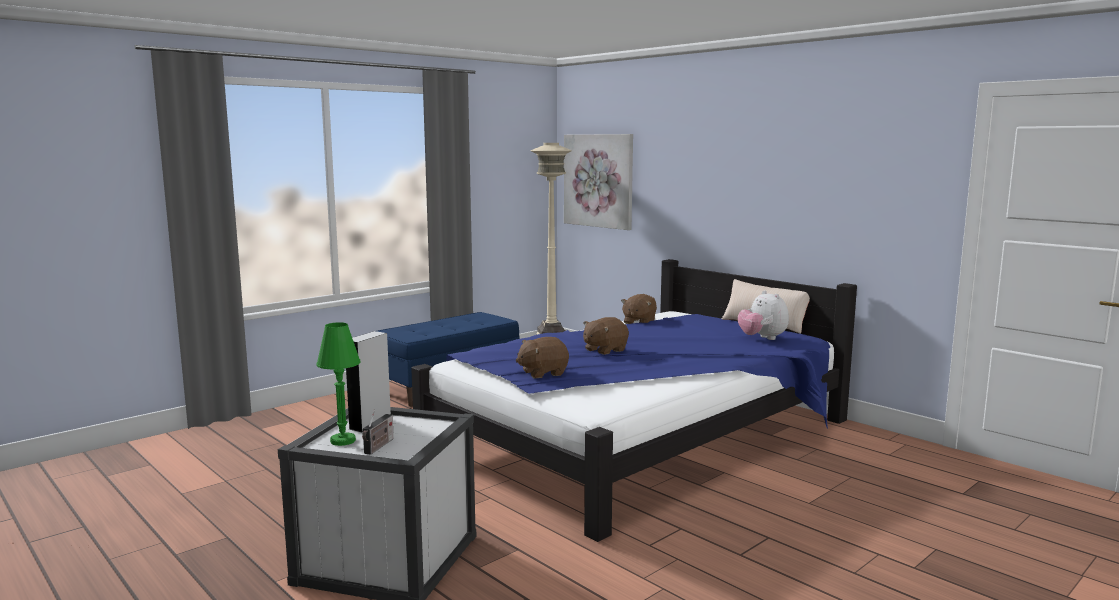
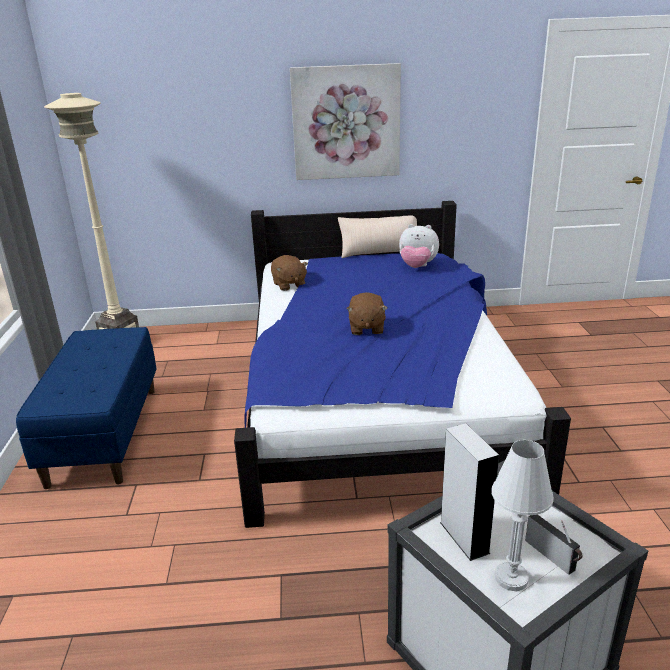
camera: 50 degrees left, 15 degrees up
green table lamp [316,322,361,446] -> white table lamp [491,440,554,591]
brown plush toy [516,337,569,379] -> none
picture [564,134,633,230] -> picture moved to [290,63,401,180]

